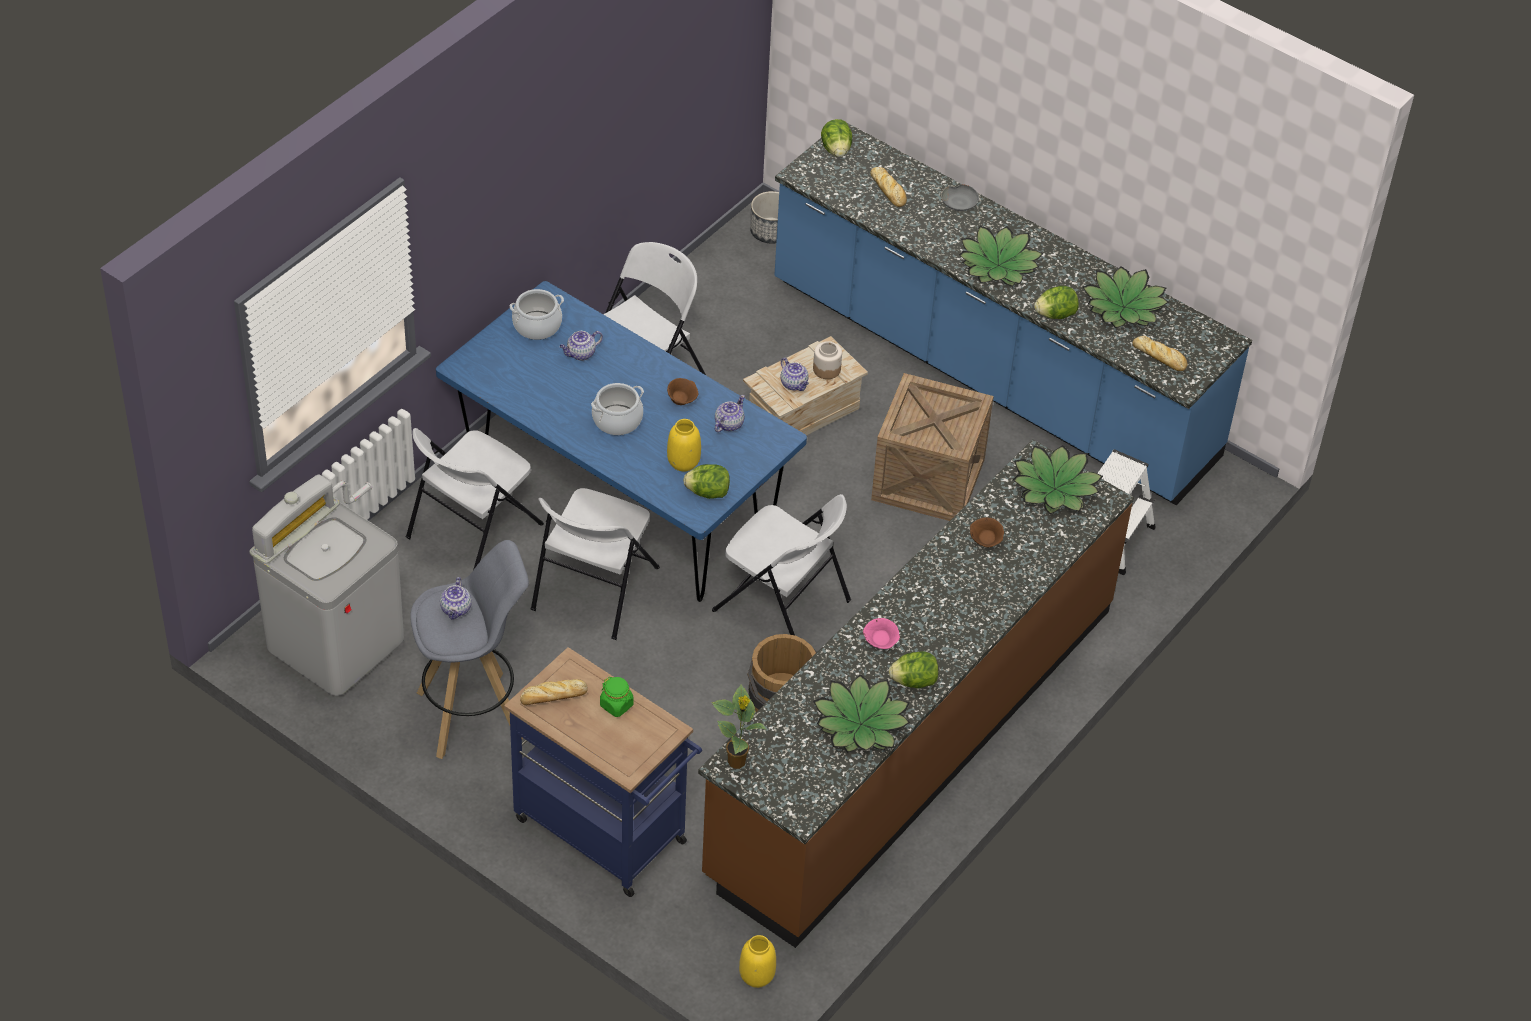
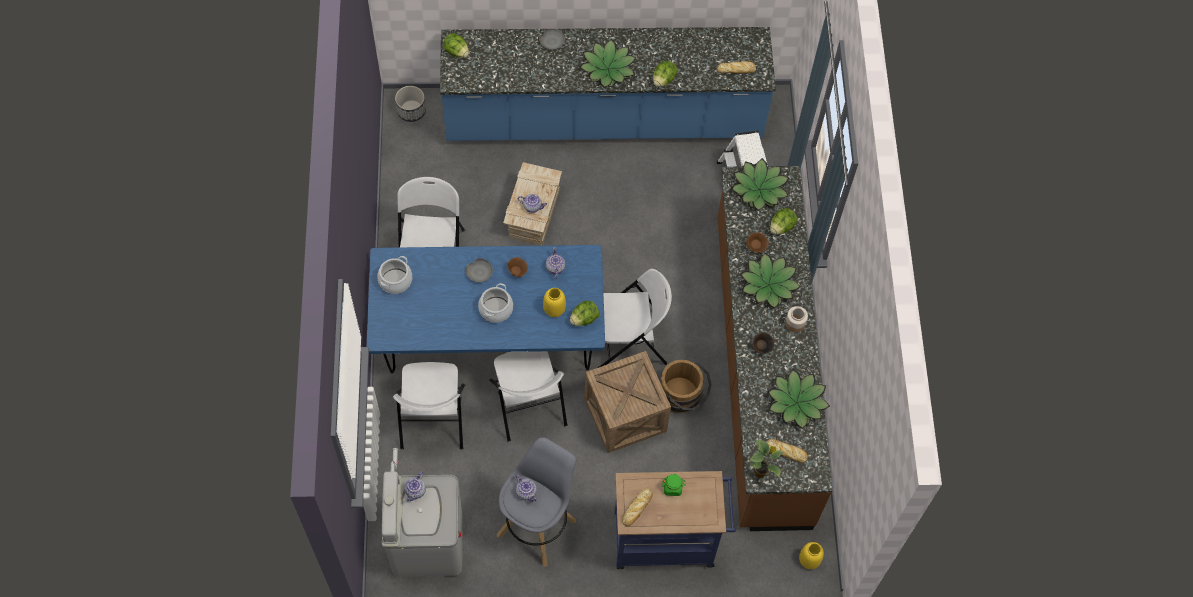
camera: 40 degrees left, 15 degrees up
teapot [559,331,603,361] -> teapot moved to [405,471,426,502]
jar [813,342,842,379] -> jar moved to [785,306,808,332]
pink bowl [863,618,900,649] -> brown bowl [753,333,775,354]
bread [870,167,907,207] -> bread moved to [766,439,808,463]
crate [871,373,994,521] -> crate moved to [584,351,671,453]
lettuce [889,651,939,688] -> lettuce moved to [770,208,797,235]
potted plant [1083,266,1169,328] -> potted plant moved to [741,253,801,308]
none -> grey bowl [466,258,493,283]

